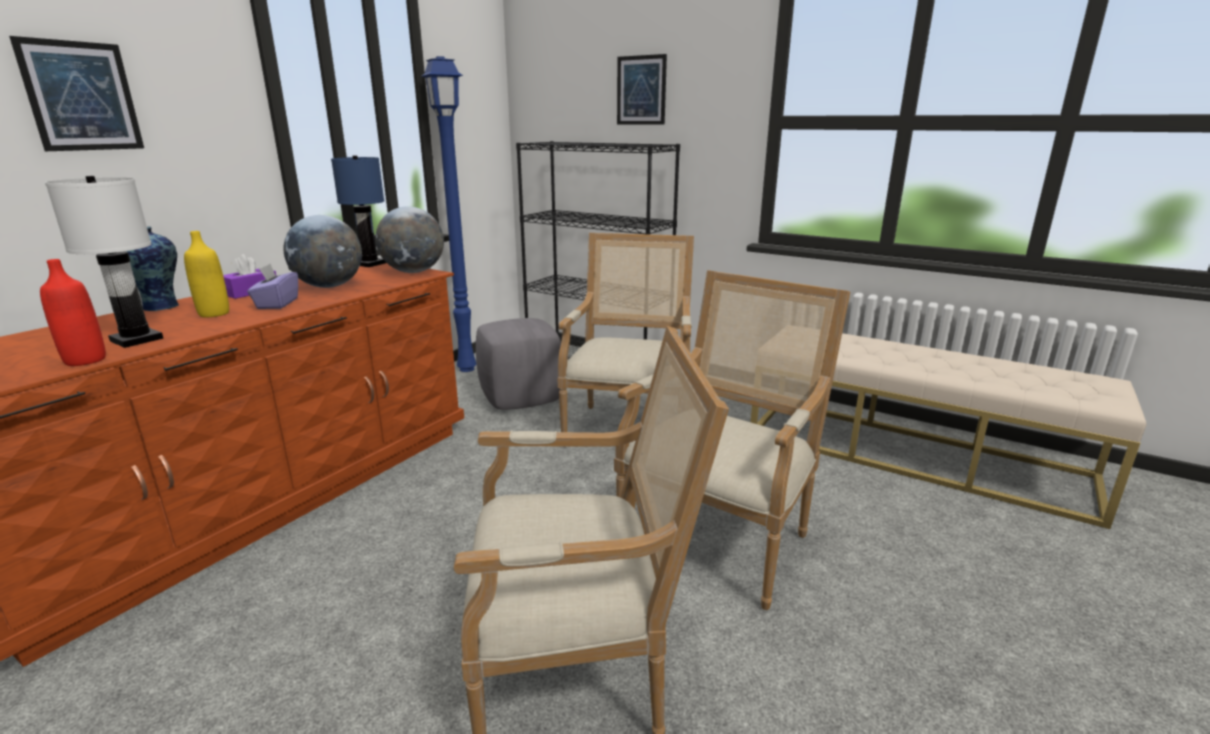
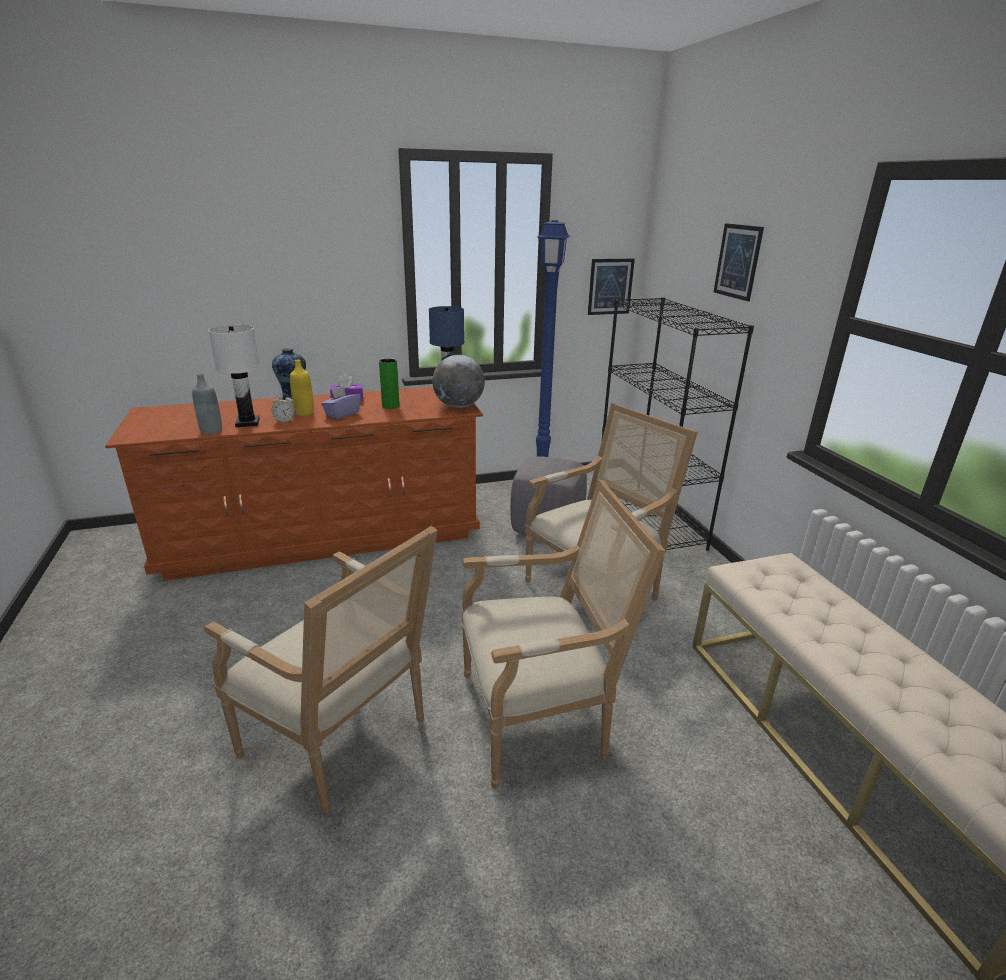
camera: 40 degrees right, 5 degrees up
picture [9,36,144,151] -> picture moved to [588,259,635,315]
red bottle [40,259,106,366] -> grey bottle [192,373,222,434]
globe [283,215,362,288] -> green vase [379,358,400,409]
none -> alarm clock [272,393,295,422]

